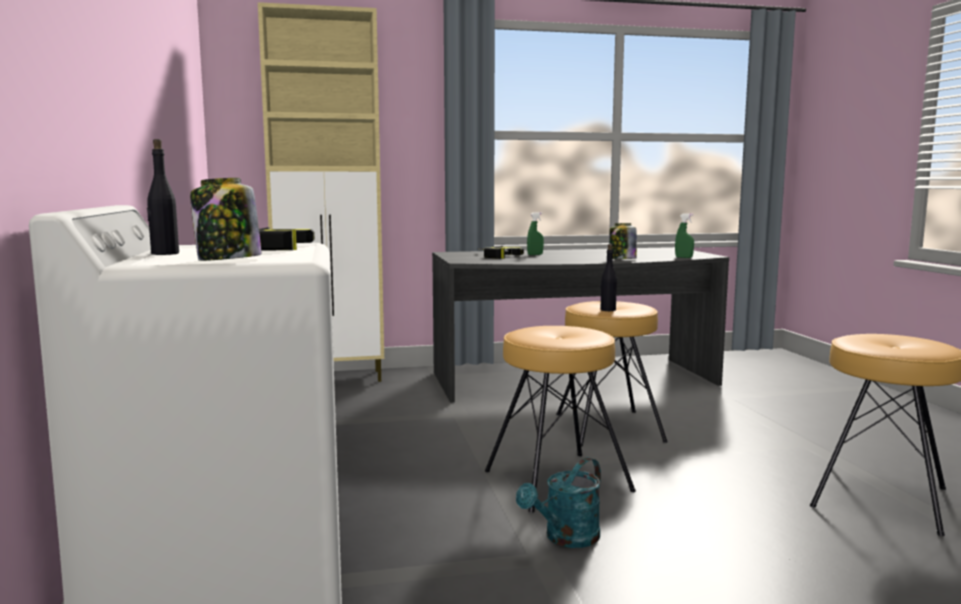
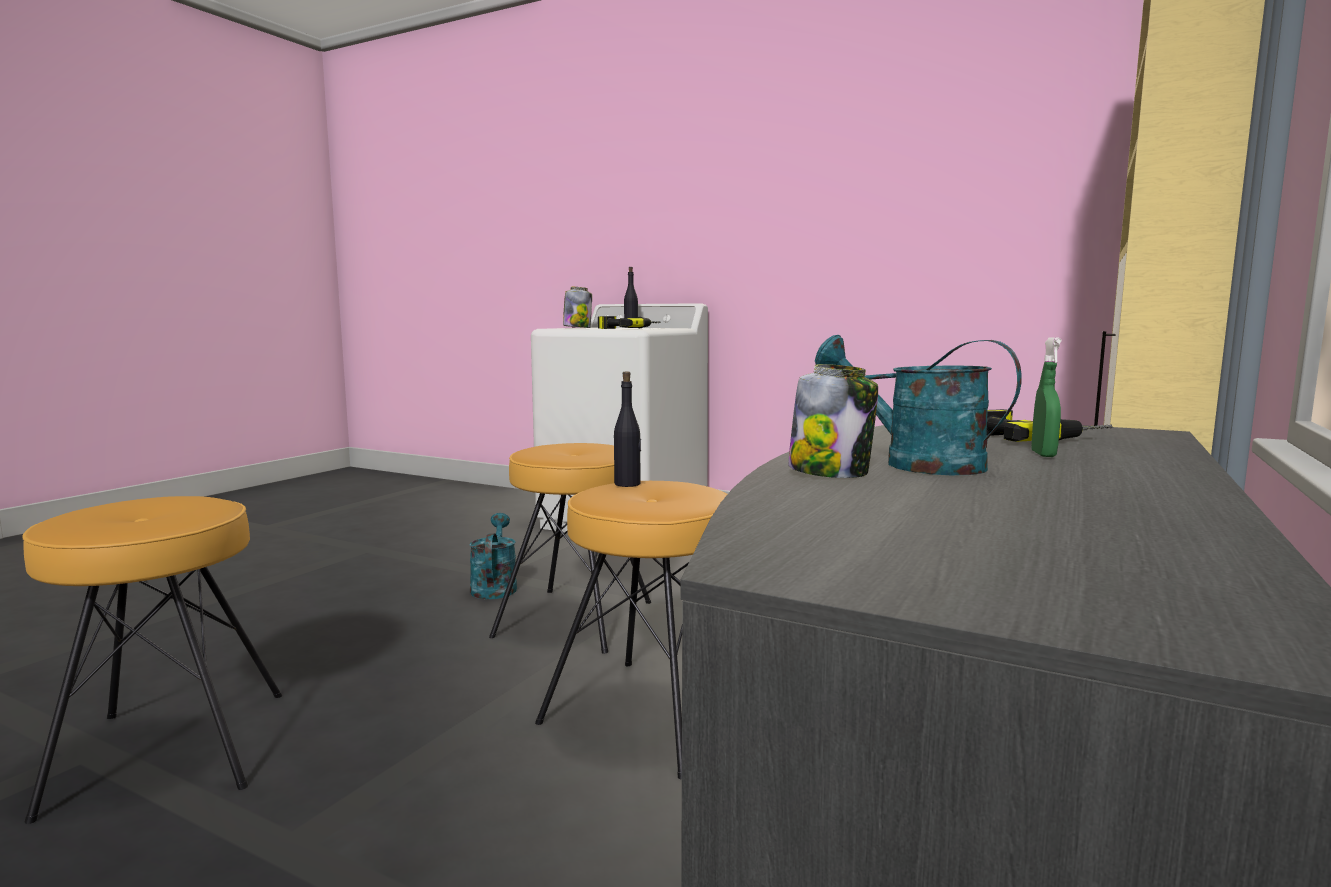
camera: 130 degrees right, 0 degrees up
green spray bottle [675,214,694,258] -> none
none -> turquoise watering can [815,335,1022,475]

